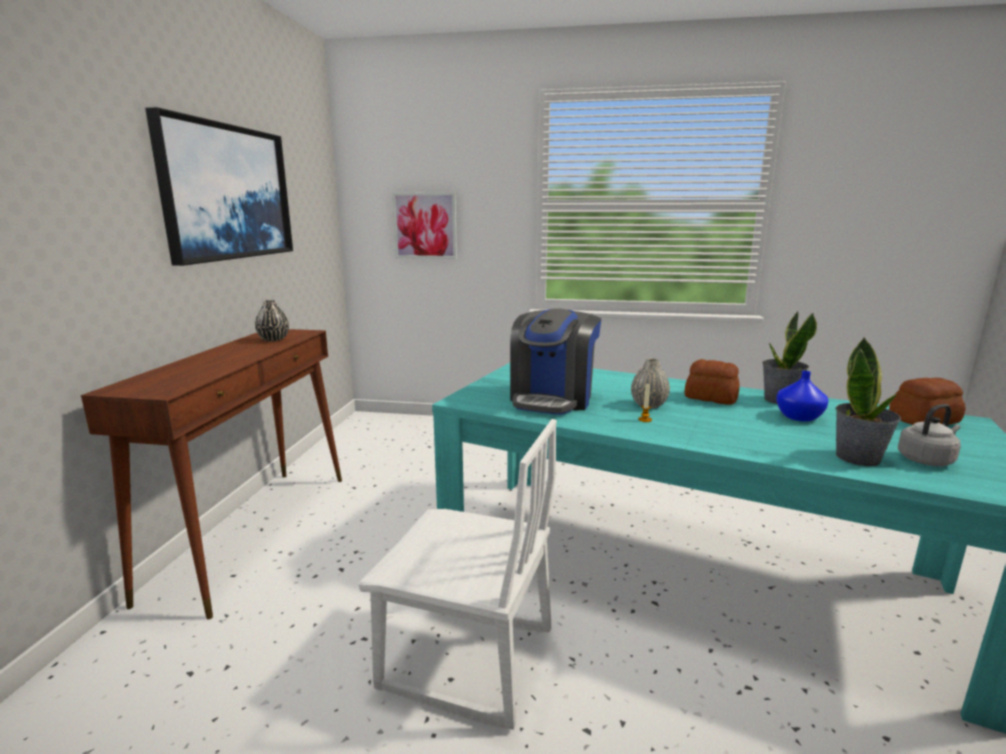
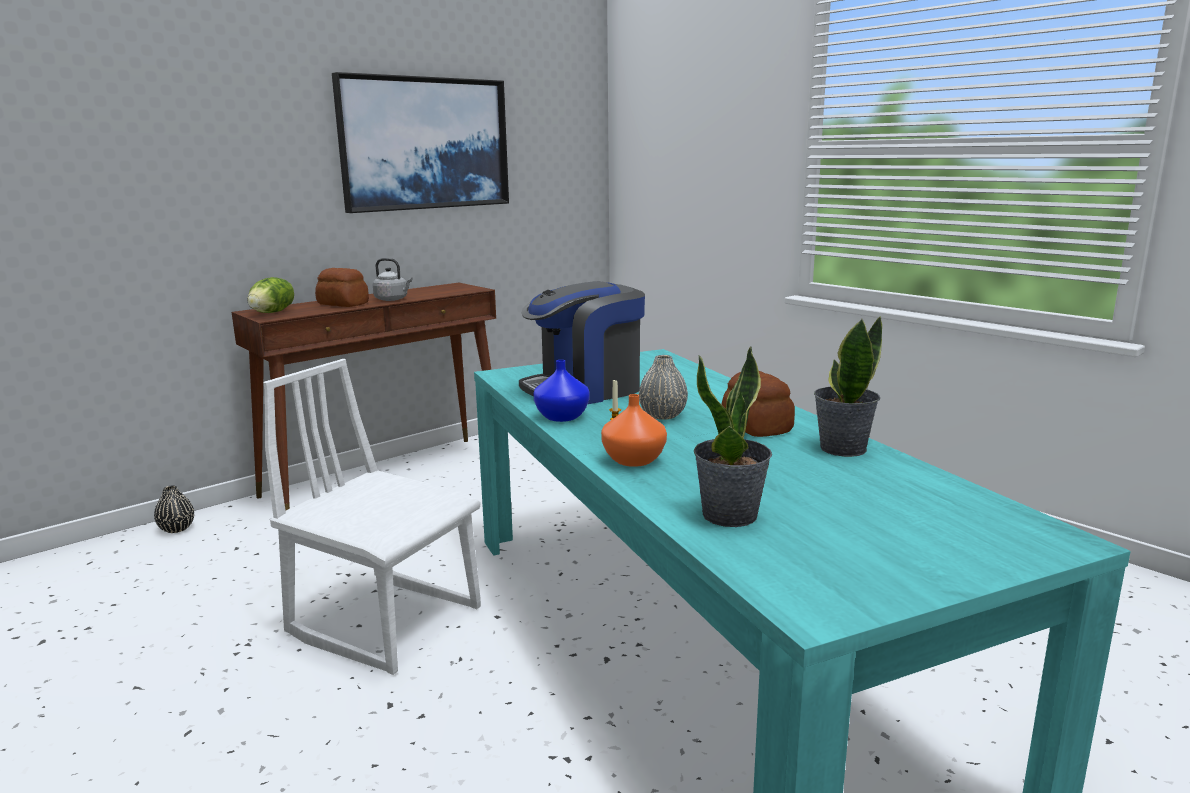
camera: 40 degrees right, 0 degrees up
black vase [255,300,289,341] -> black vase moved to [154,485,194,533]
white chair [358,419,557,730] -> white chair turned 150 degrees clockwise [263,359,481,675]
picture [392,192,457,259] -> none
blue vase [776,371,829,422] -> blue vase moved to [534,360,590,422]
bread [889,378,966,425] -> bread moved to [315,268,369,307]
grey kettle [898,404,961,466] -> grey kettle moved to [373,258,413,301]
none -> lettuce [248,277,294,313]
none -> orange vase [601,394,667,467]

